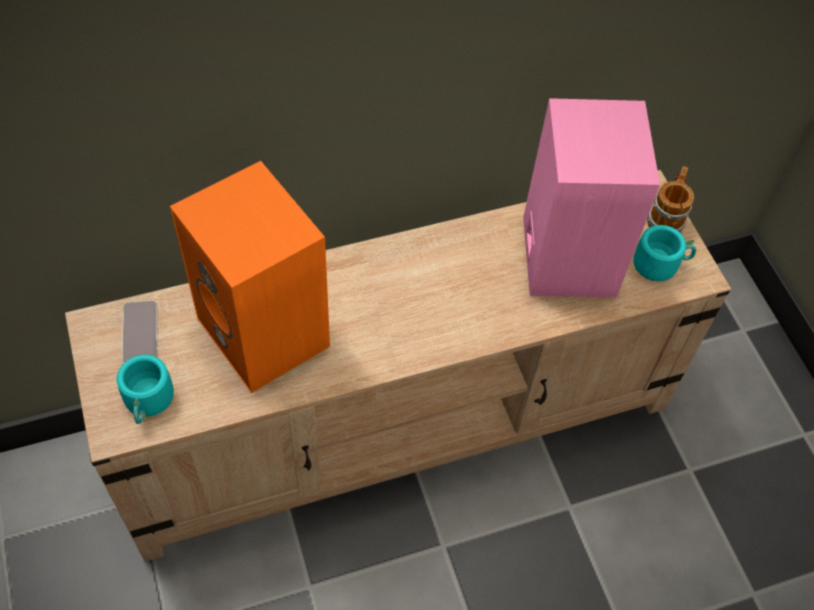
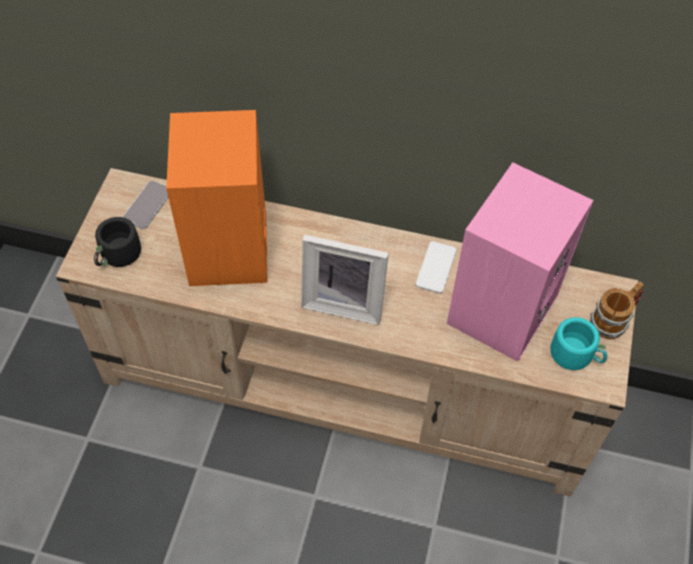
camera: 35 degrees right, 0 degrees up
turquoise mug [117,355,178,424] -> black mug [94,217,153,267]
none -> picture frame [301,235,389,325]
none -> phone [416,241,456,293]

